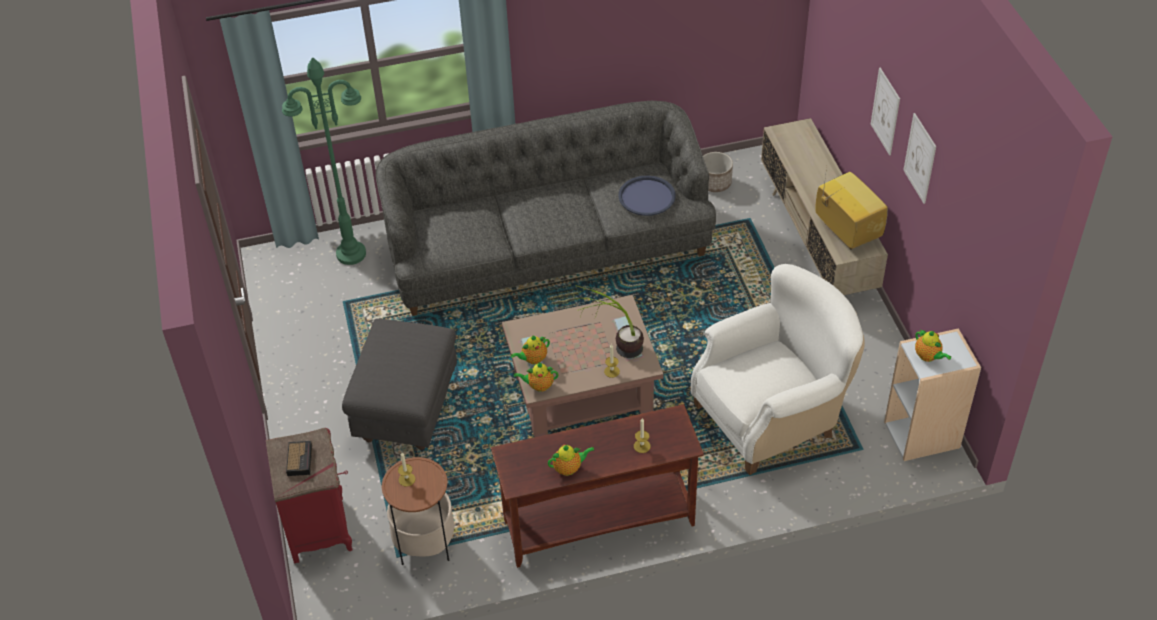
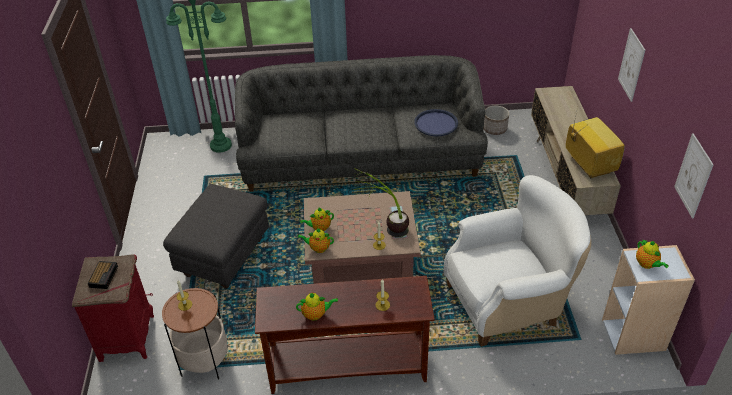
camera: 10 degrees right, 5 degrees down
picture [903,113,936,204] -> picture moved to [674,133,714,218]

